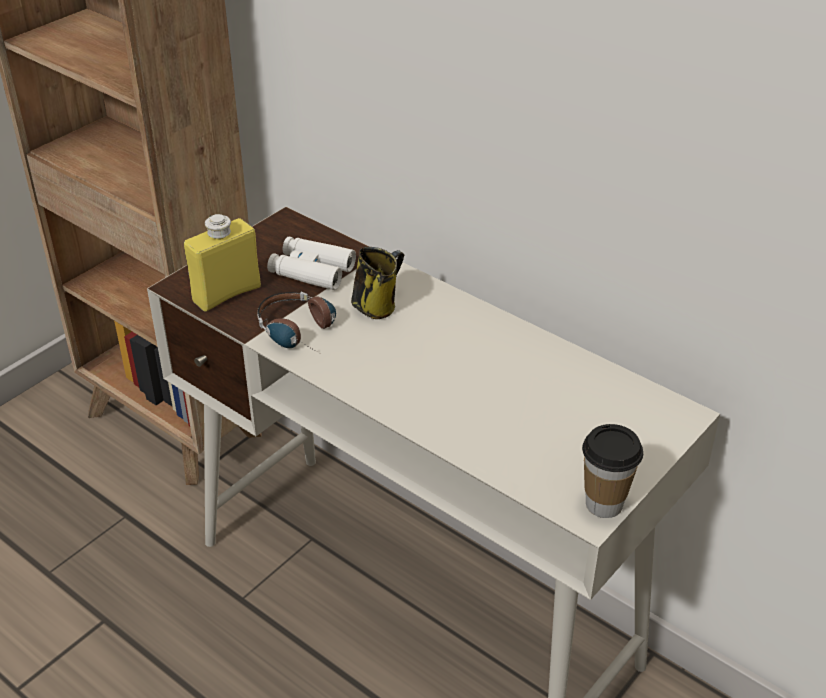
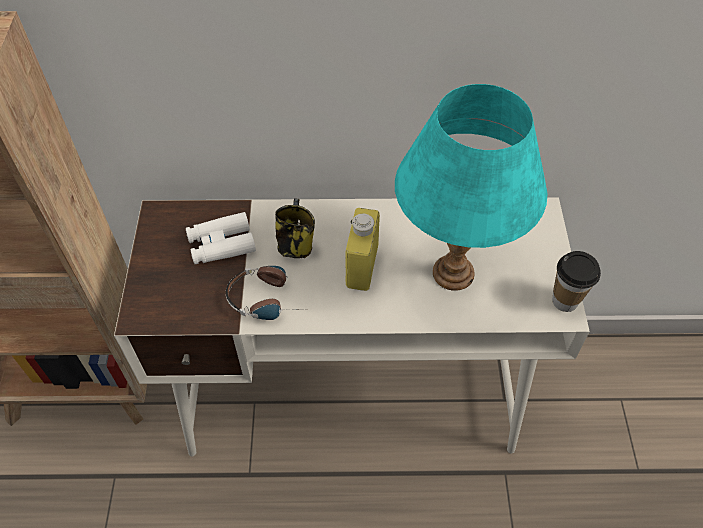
camera: 40 degrees left, 15 degrees up
yellow bottle [184,214,261,312] -> yellow bottle moved to [345,208,380,291]
none -> turquoise table lamp [395,84,548,291]

